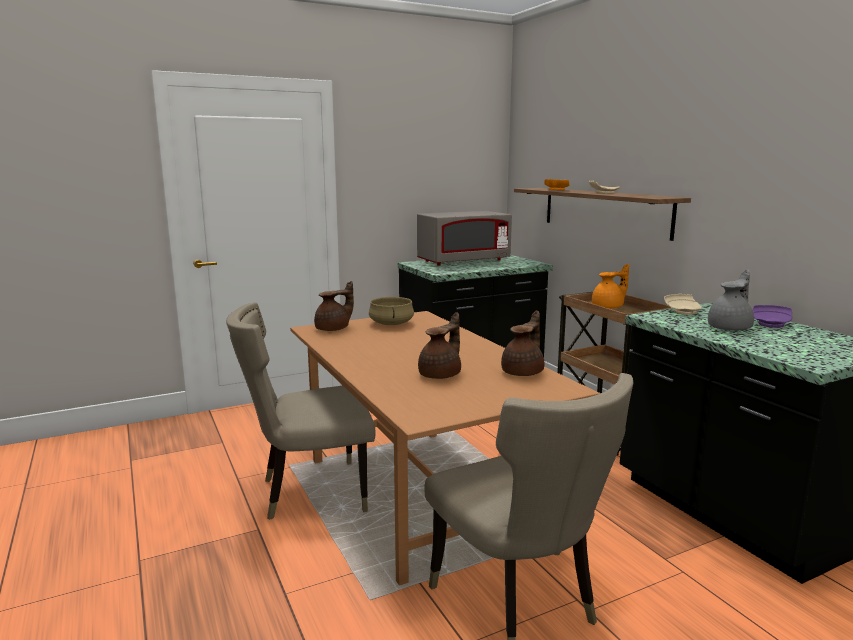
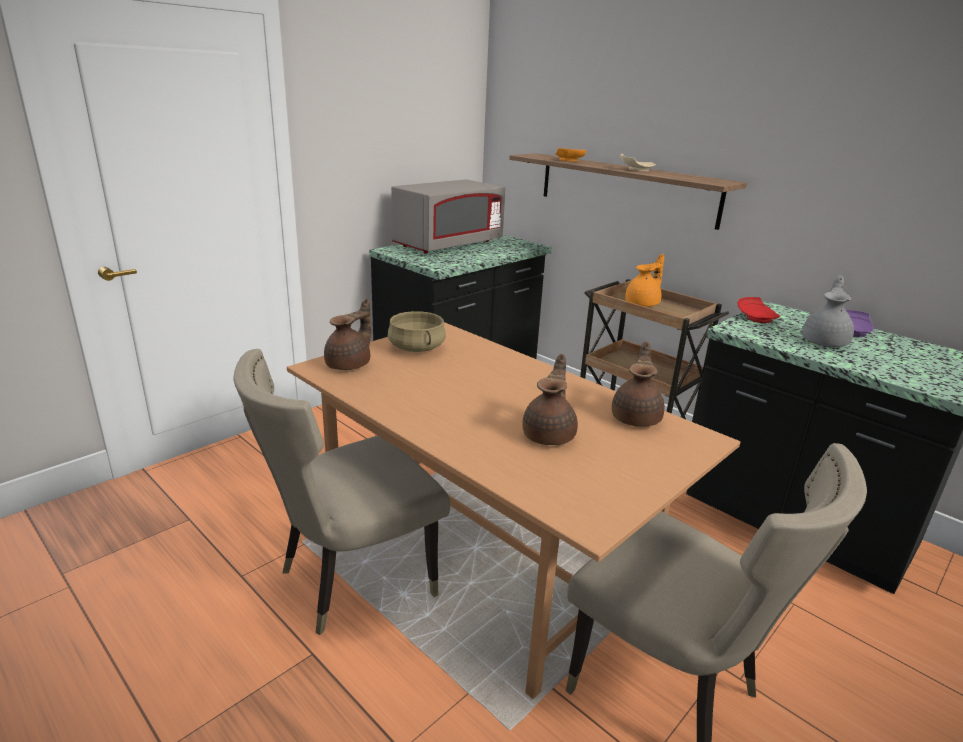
camera: 20 degrees left, 10 degrees up
beige plate [664,294,702,315] -> red plate [737,297,780,323]

